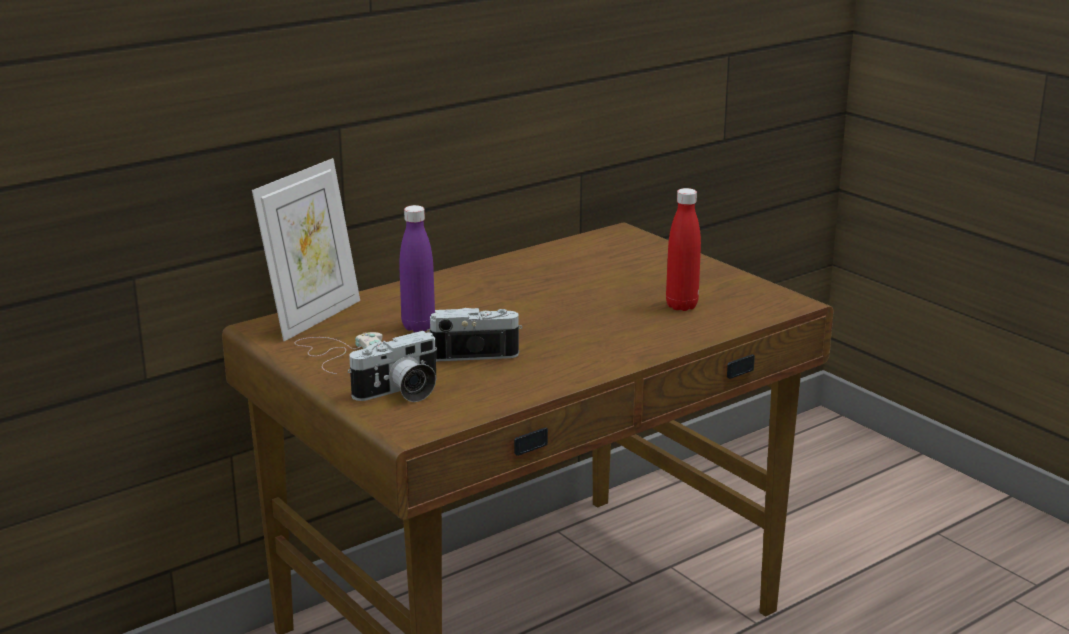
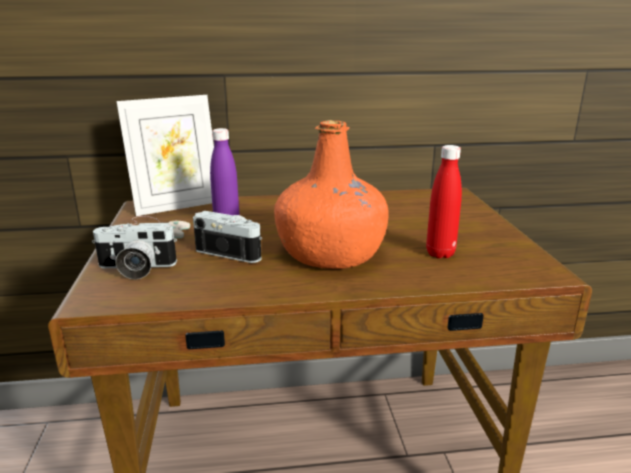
camera: 30 degrees right, 0 degrees up
none -> orange bottle [274,120,389,269]

